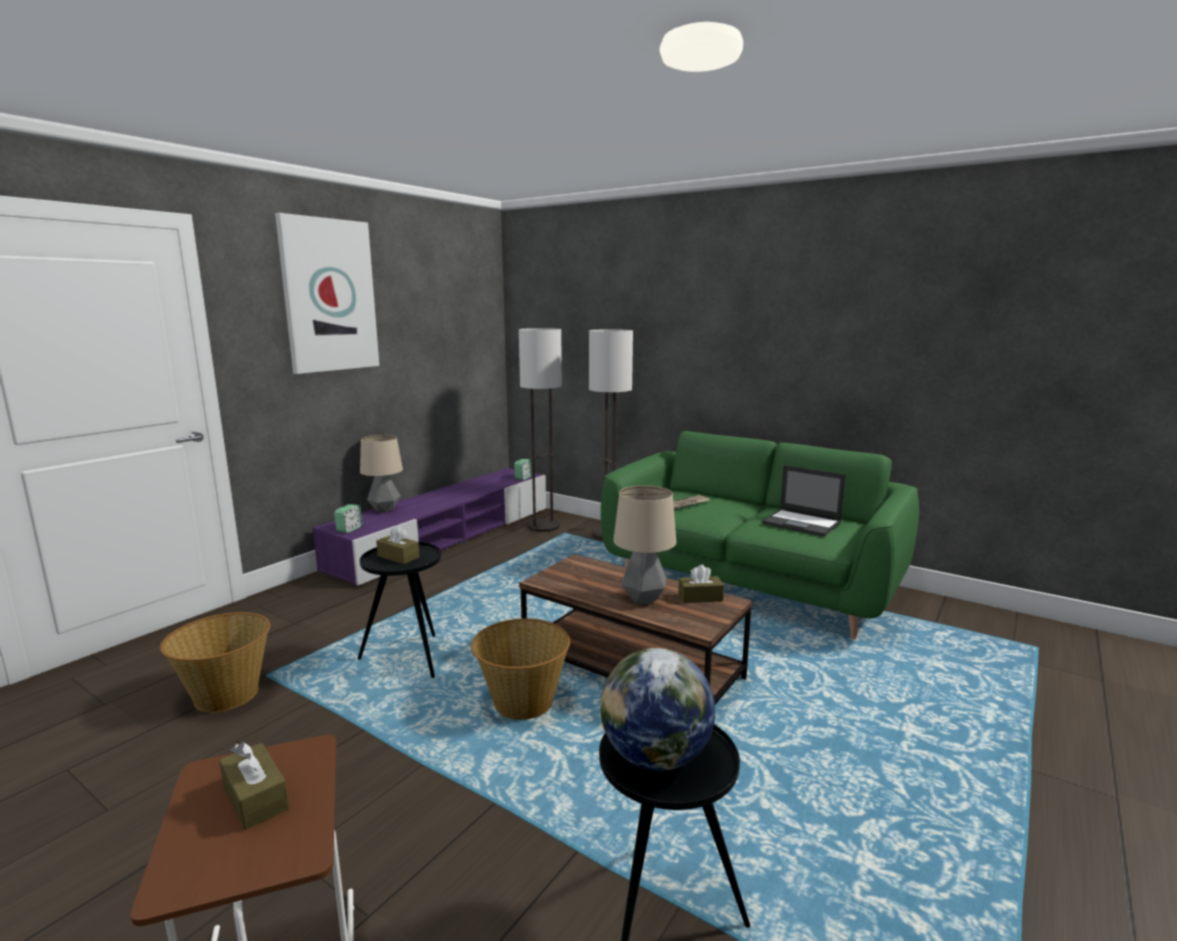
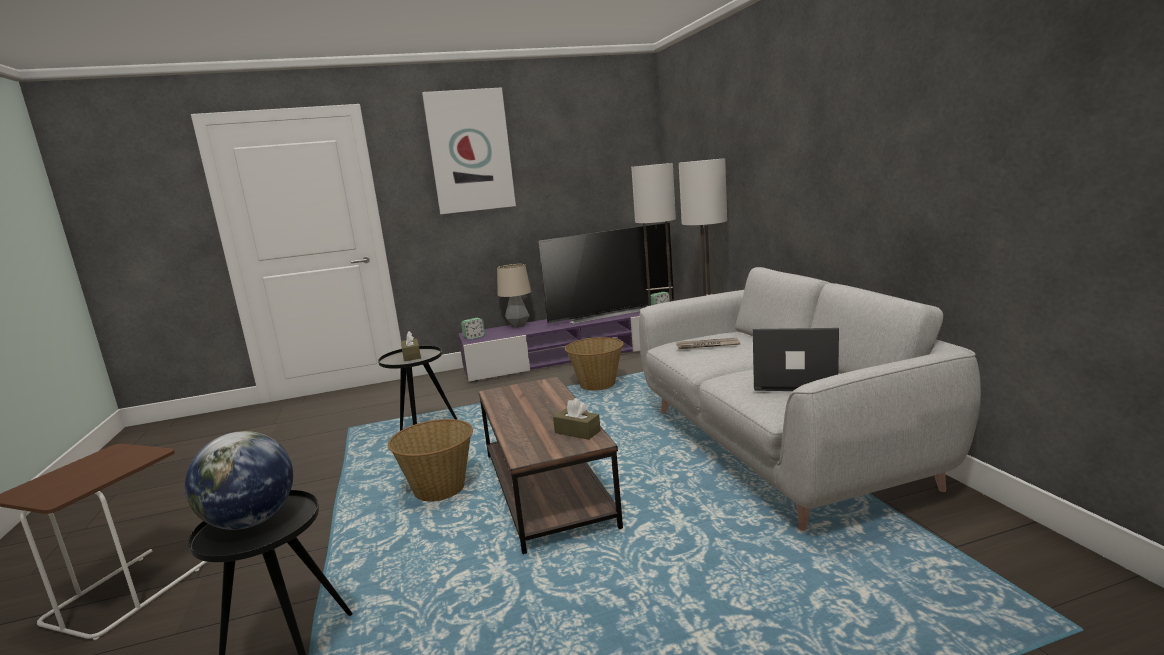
camera: 40 degrees right, 0 degrees up
basket [160,612,270,712] -> basket moved to [565,337,623,390]
brown tissue box [219,742,289,830] -> none
green sofa [601,431,919,639] -> grey sofa [639,267,981,531]
table lamp [613,485,676,605] -> none
laptop [762,465,846,537] -> laptop turned 120 degrees clockwise [753,328,839,391]
none -> television [538,223,674,323]

